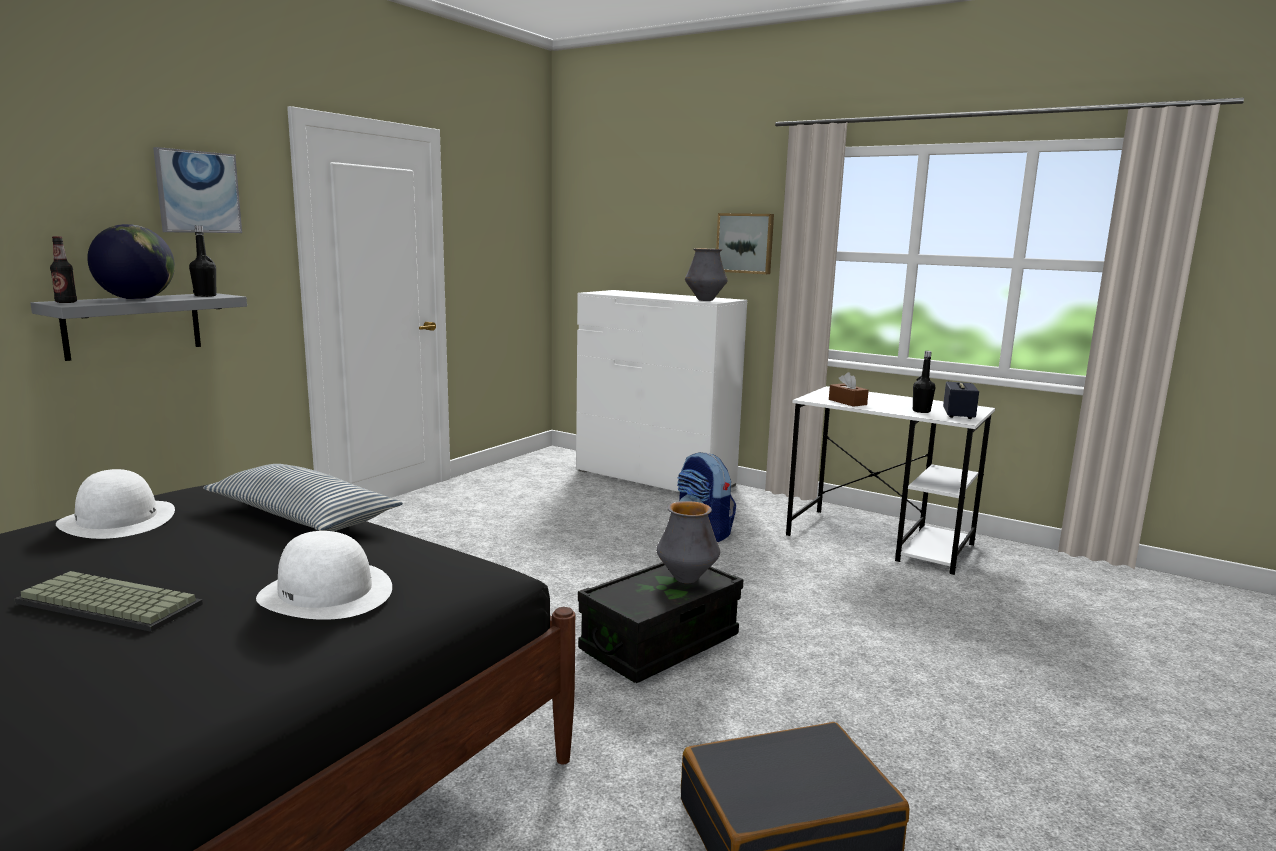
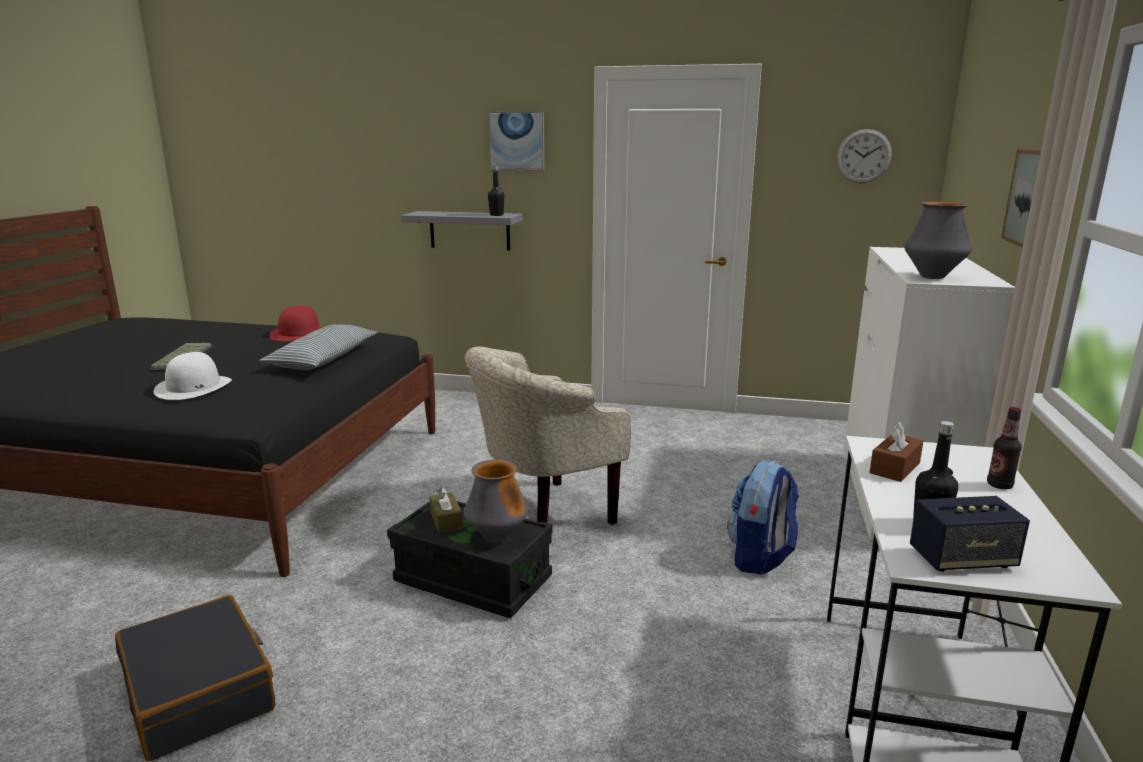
camera: 70 degrees right, 5 degrees up
bottle [50,236,77,303] -> bottle moved to [987,407,1022,490]
white hat [56,469,175,539] -> red hat [269,306,323,341]
globe [87,224,175,300] -> none
none -> brown tissue box [429,487,463,533]
none -> beige armchair [465,347,631,525]
none -> wall clock [836,129,892,184]

